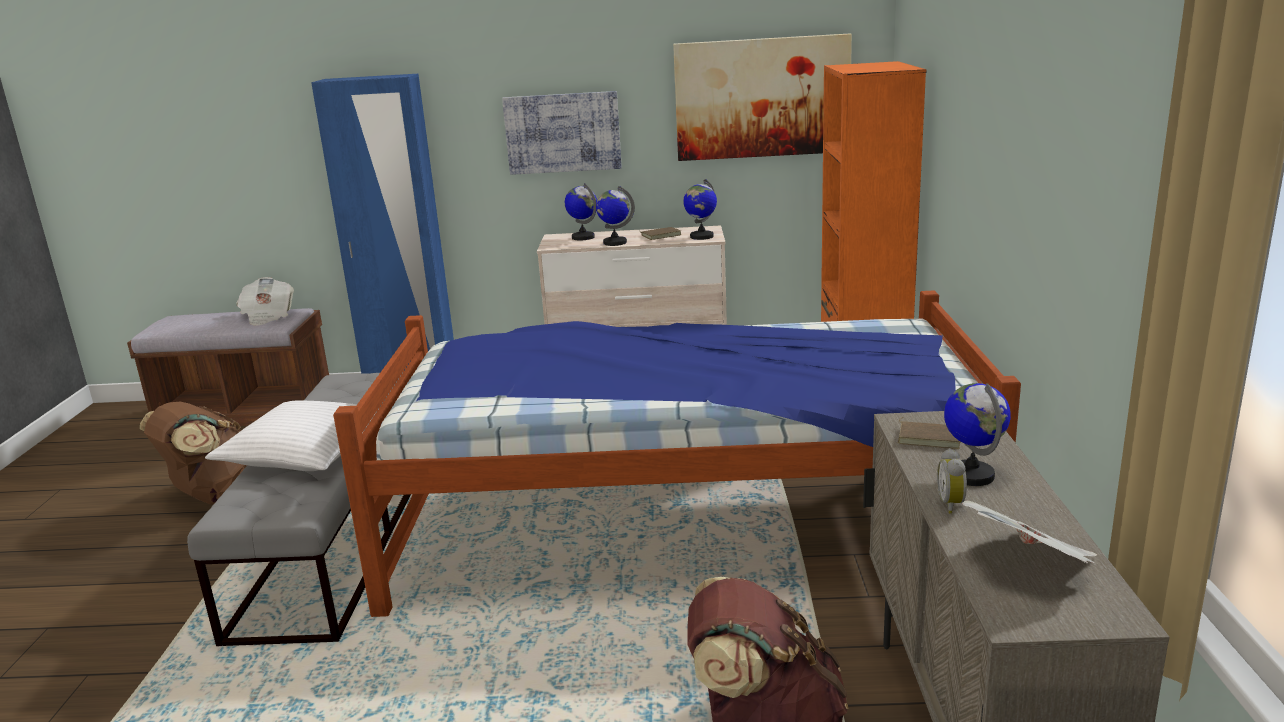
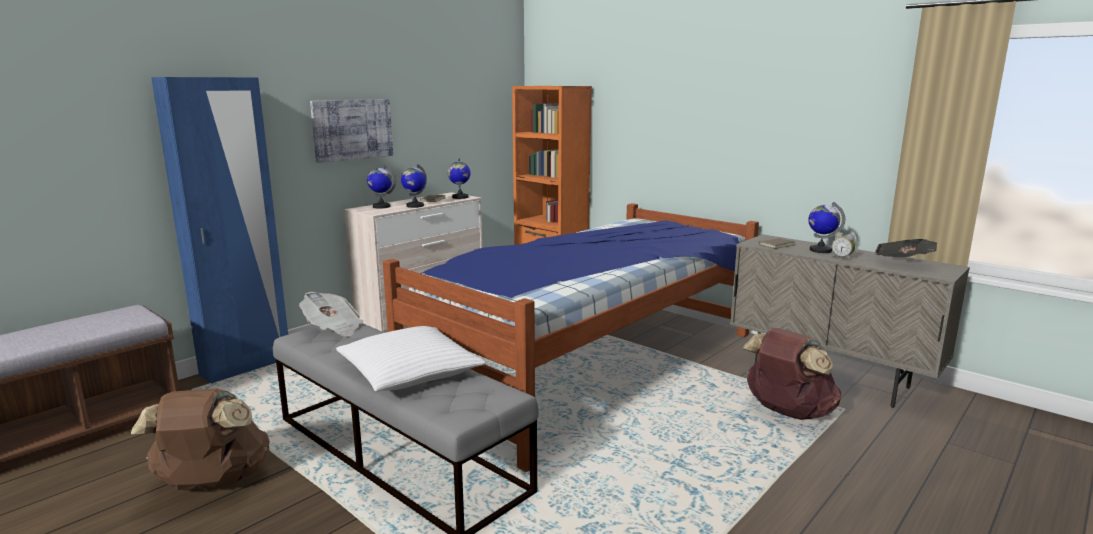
camera: 50 degrees left, 5 degrees down
newspaper [236,277,294,326] -> newspaper moved to [299,292,364,337]
picture [673,34,852,161] -> none

